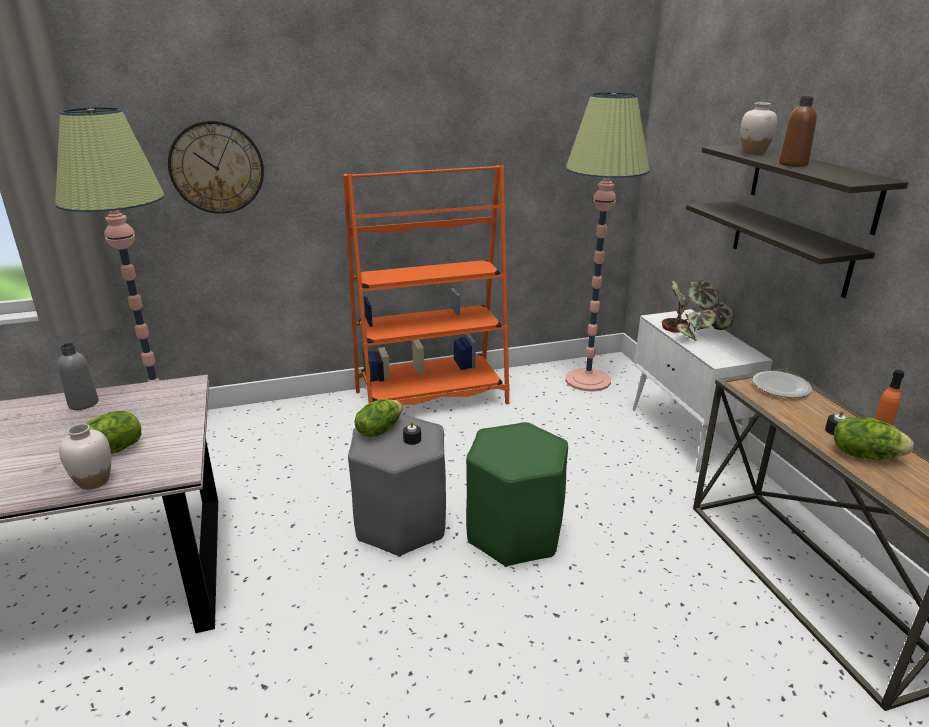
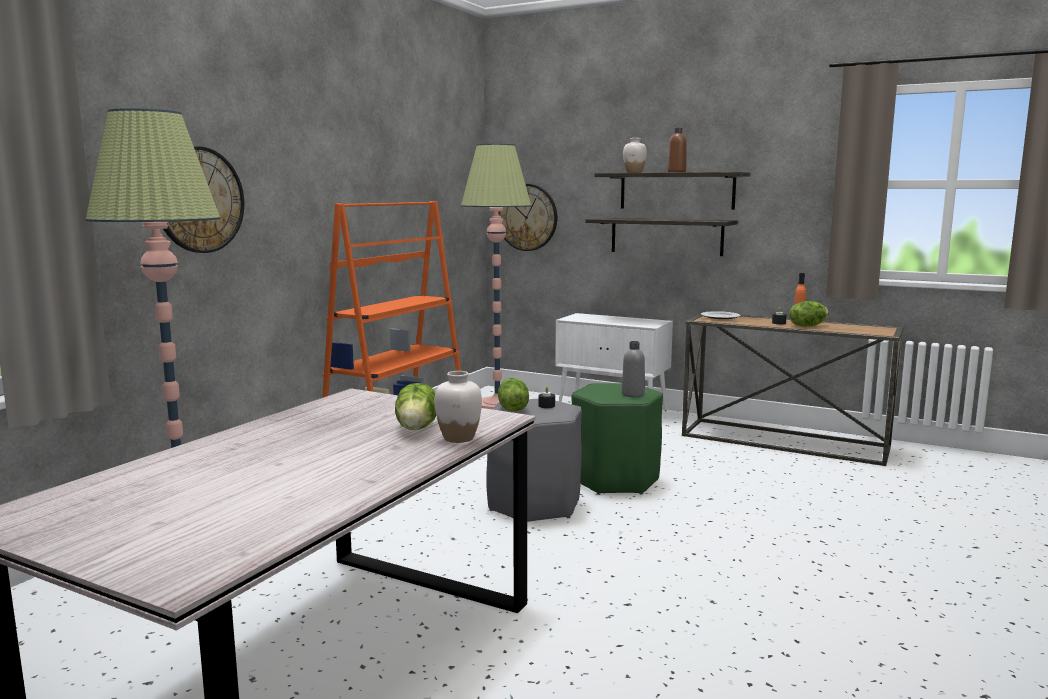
camera: 45 degrees left, 15 degrees down
grey bottle [58,343,99,410] -> grey bottle moved to [621,341,645,397]
potted plant [661,280,735,341] -> none
none -> wall clock [498,184,557,251]

